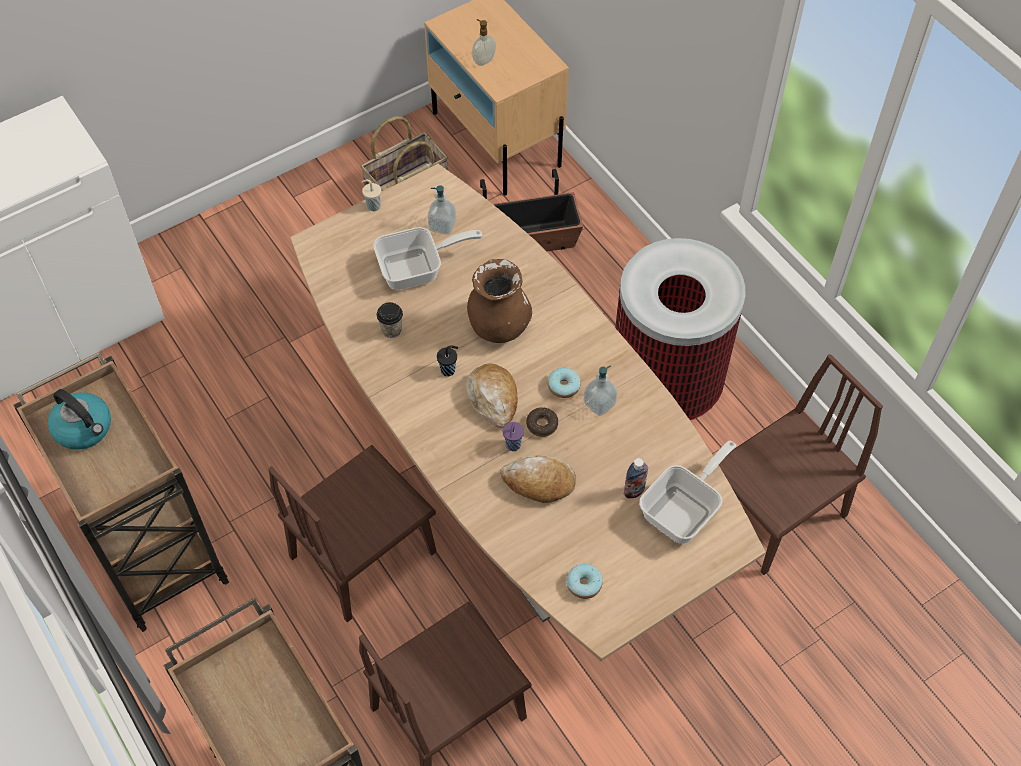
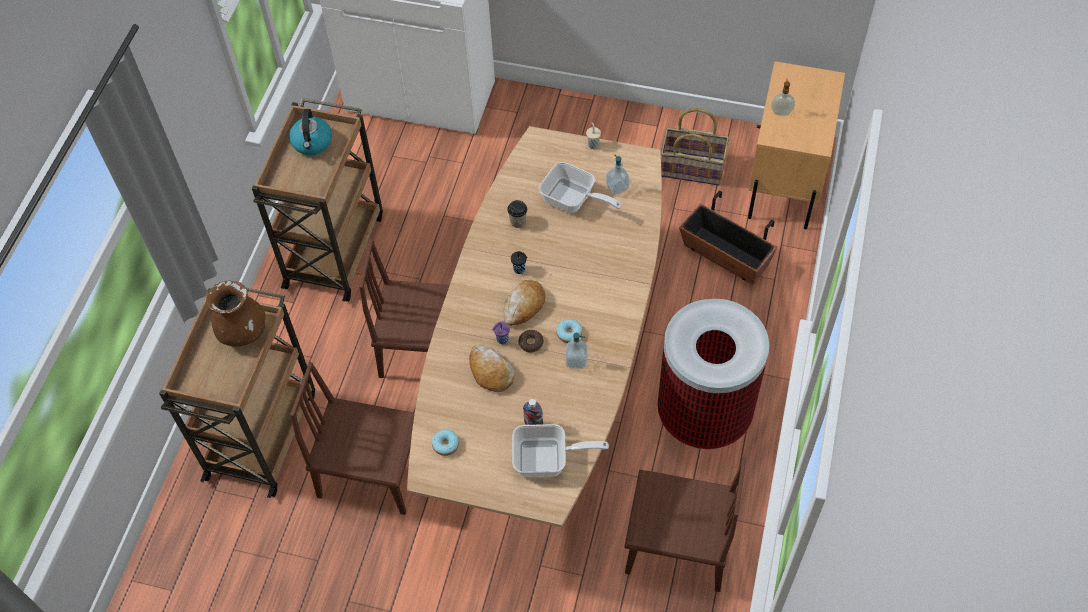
camera: 50 degrees right, 0 degrees up
brown vase [467,259,532,343] -> brown vase moved to [206,281,266,347]

